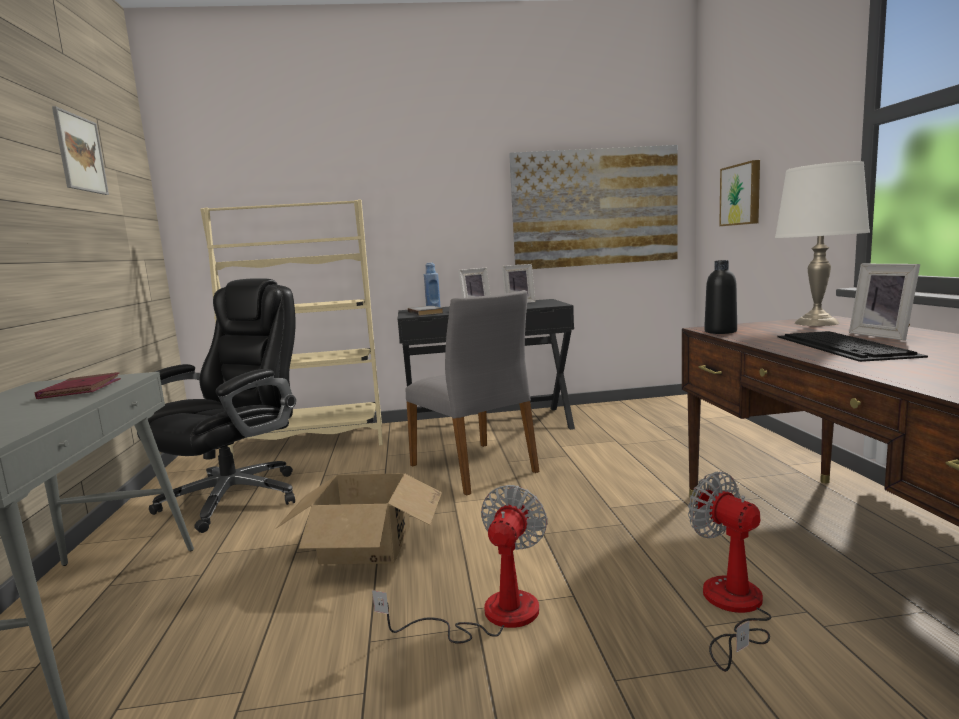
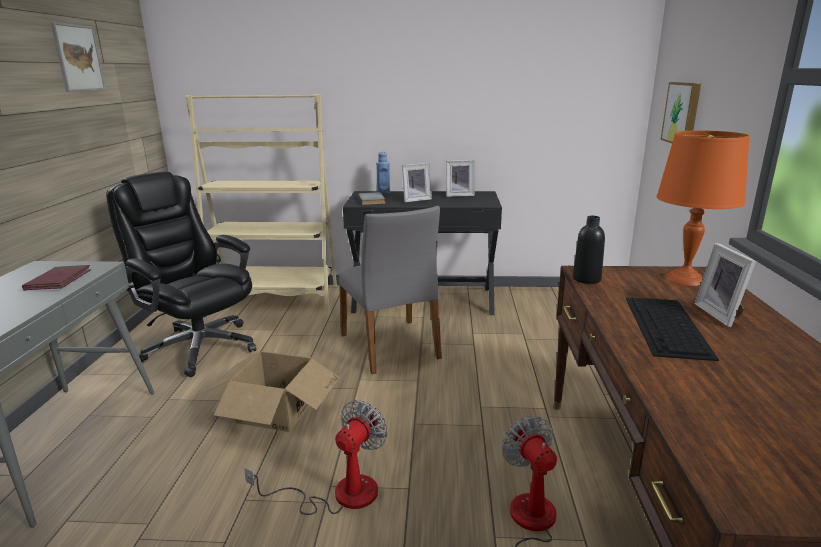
camera: 10 degrees right, 10 degrees up
black office chair [137,278,296,533] -> black office chair turned 90 degrees counterclockwise [106,172,256,377]
picture [509,145,678,269] -> none
white table lamp [775,161,870,326] -> orange table lamp [656,131,750,286]

